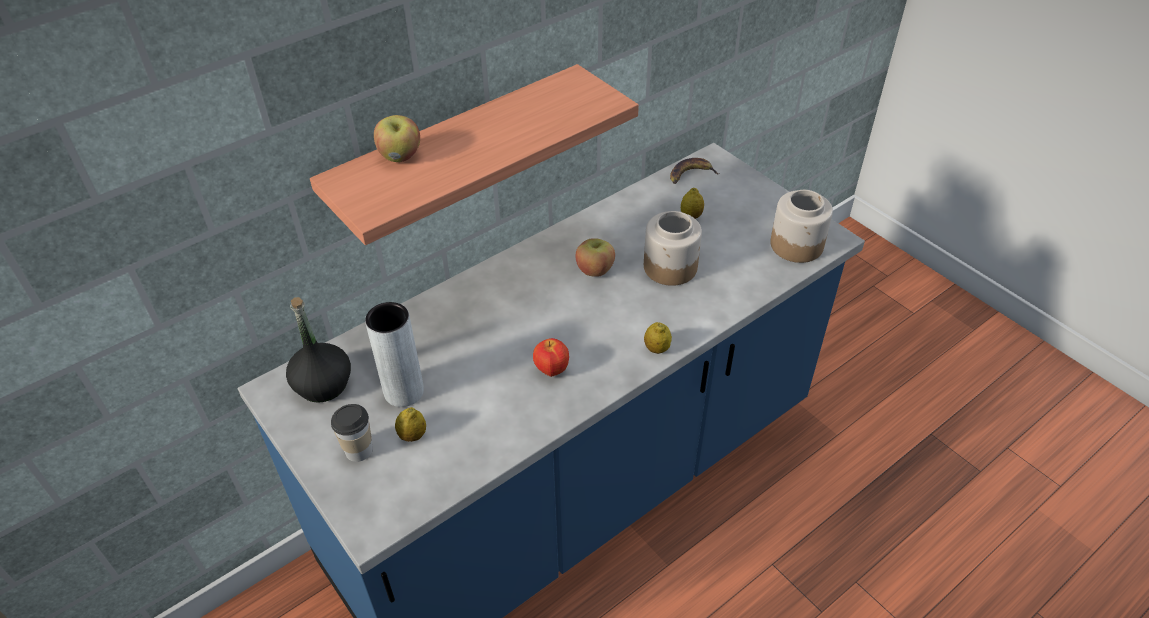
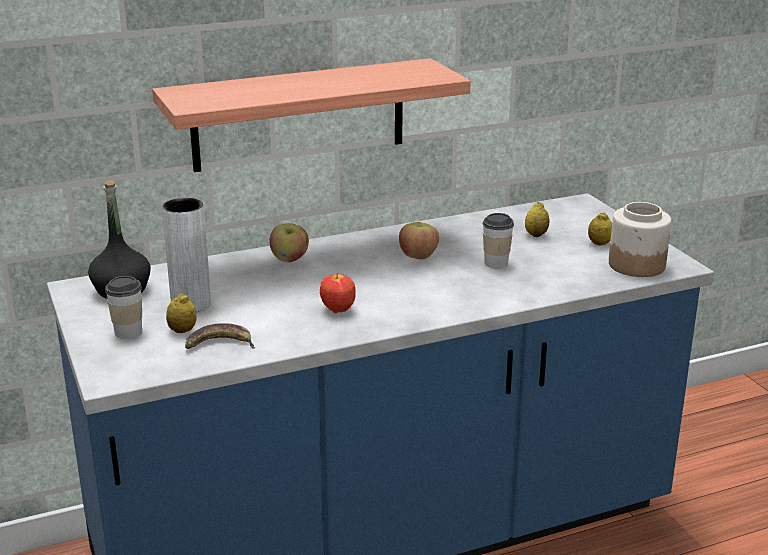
camera: 15 degrees right, 20 degrees down
apple [374,115,420,162] -> apple moved to [269,223,309,262]
jar [644,211,702,286] -> cup [482,213,514,268]
lemon [644,322,672,354] -> lemon moved to [588,212,612,246]
banana [670,158,719,184] -> banana moved to [185,323,255,349]

